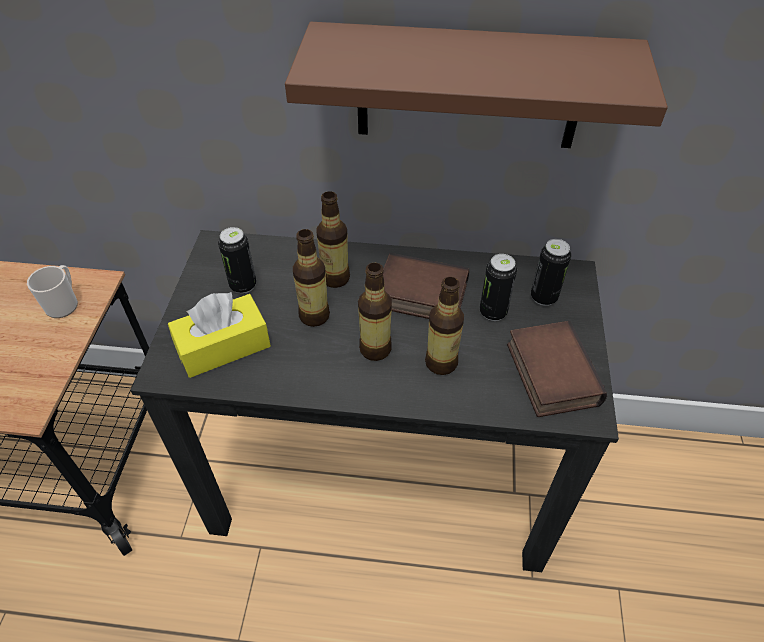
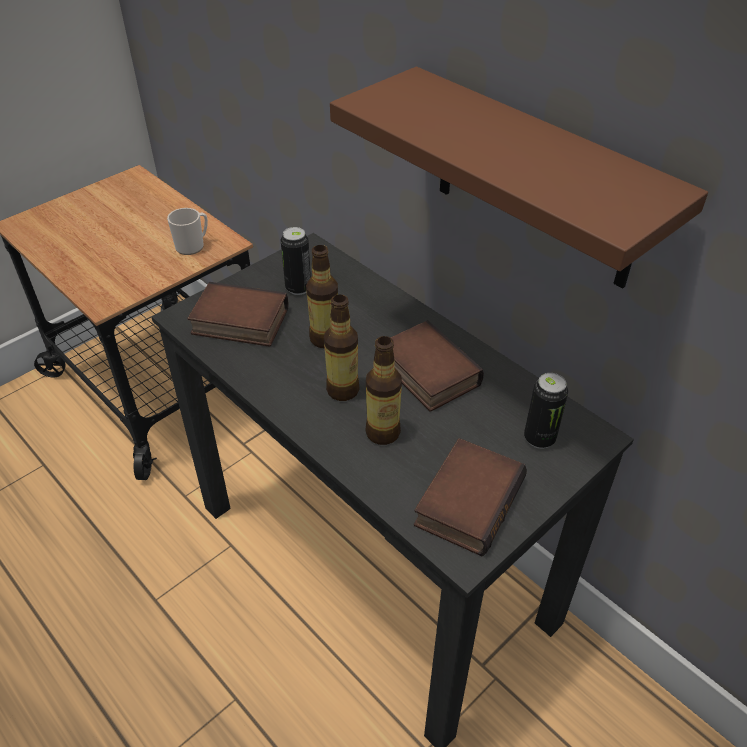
camera: 40 degrees right, 5 degrees down
yellow tissue box [168,292,271,378] -> book [187,282,289,347]
bottle [317,191,350,288] -> none
can [480,254,517,321] -> none

